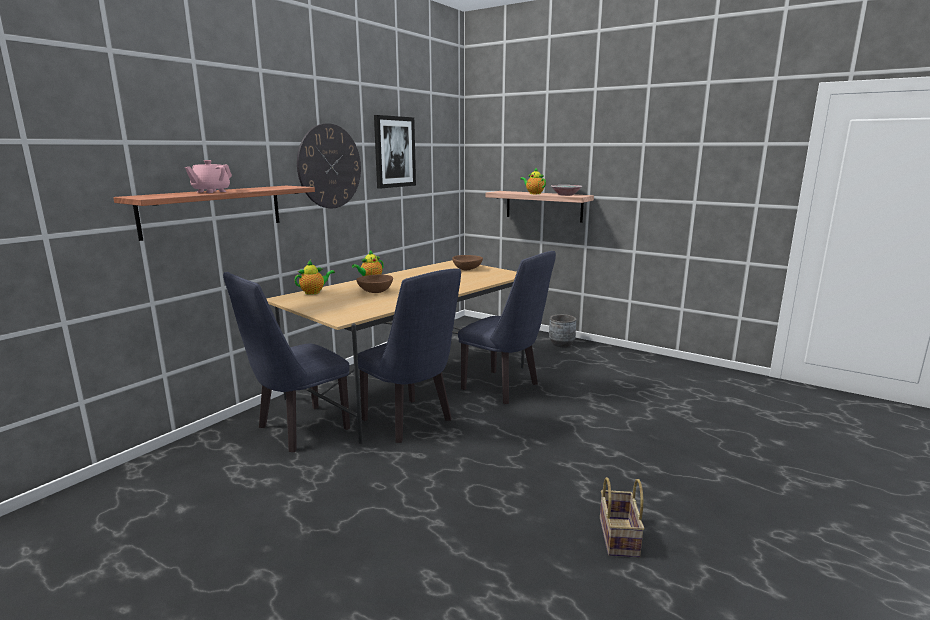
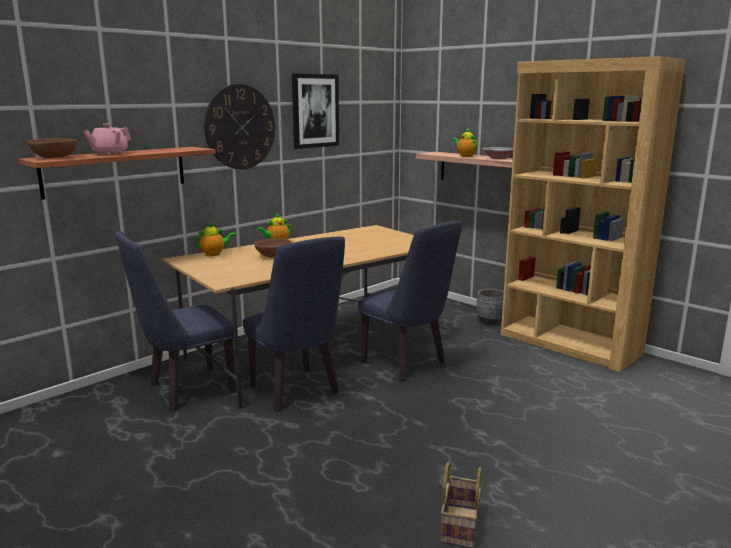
camera: 10 degrees right, 0 degrees up
brown bowl [452,255,483,270] -> brown bowl moved to [28,138,77,158]
none -> brown bookcase [501,56,685,372]

